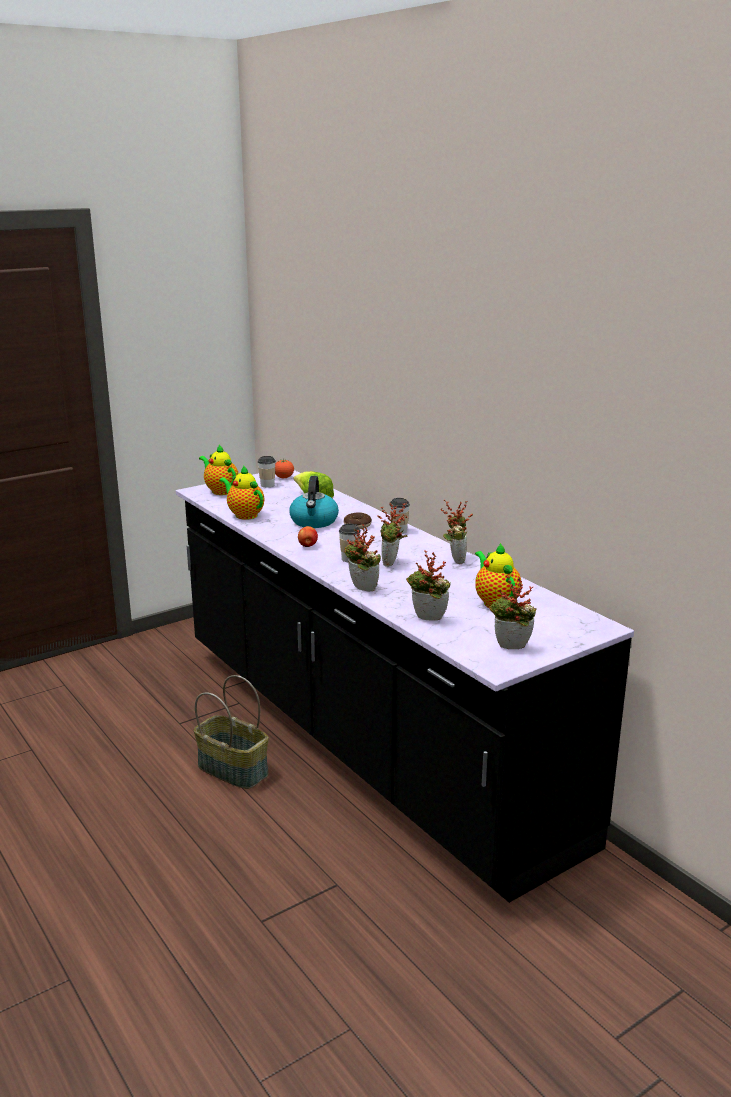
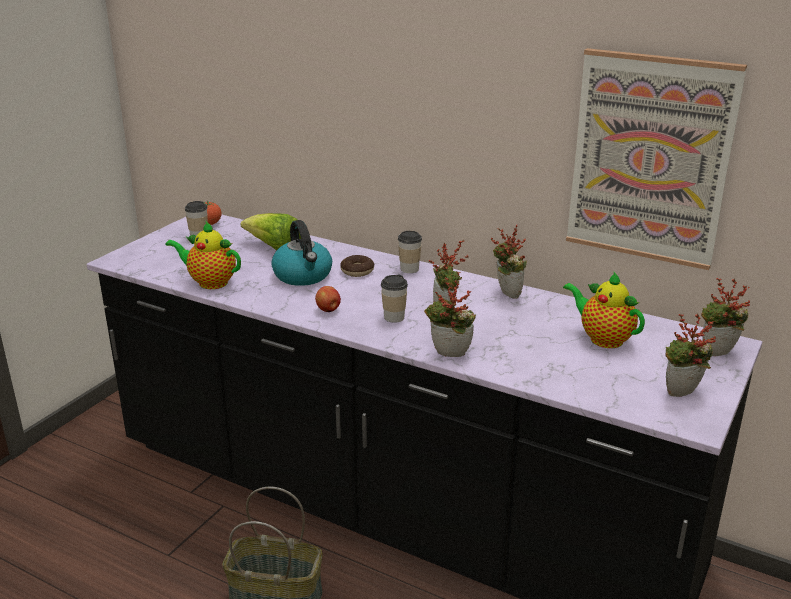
camera: 25 degrees left, 5 degrees up
teapot [199,444,239,495] -> none
potted plant [406,550,451,621] -> potted plant moved to [701,278,750,356]
none -> picture [566,48,747,270]

